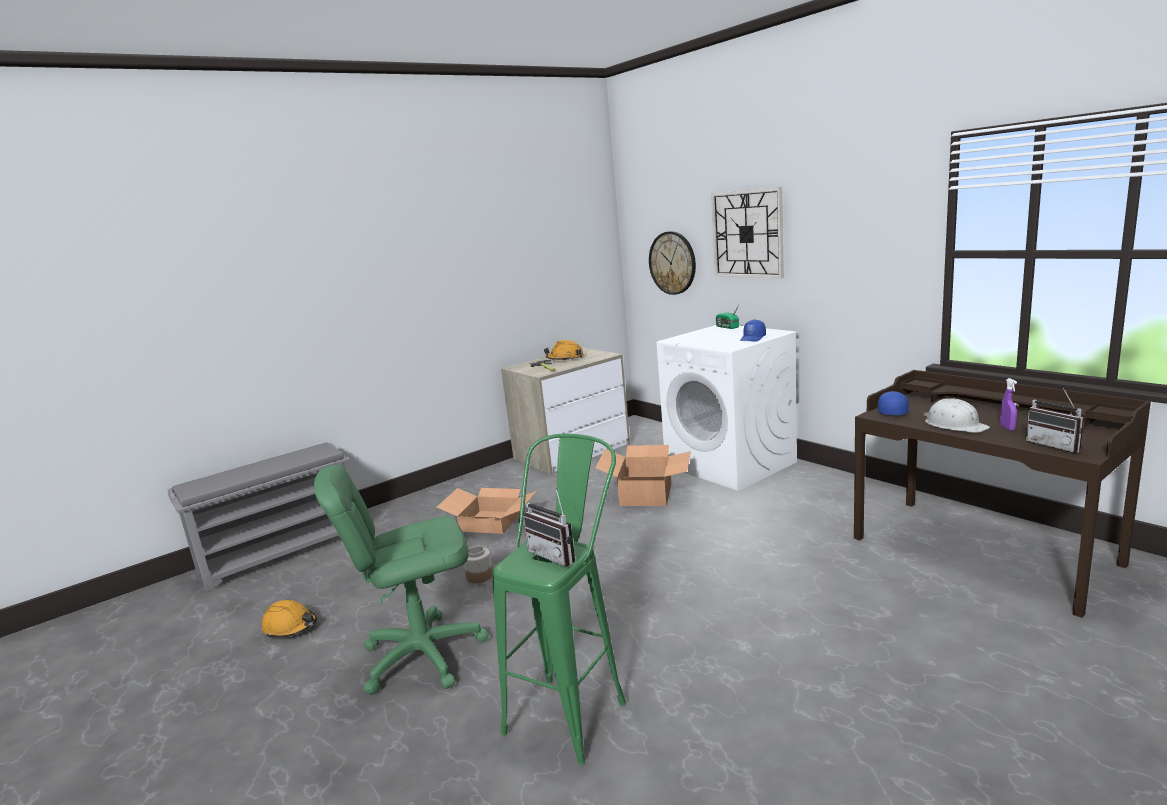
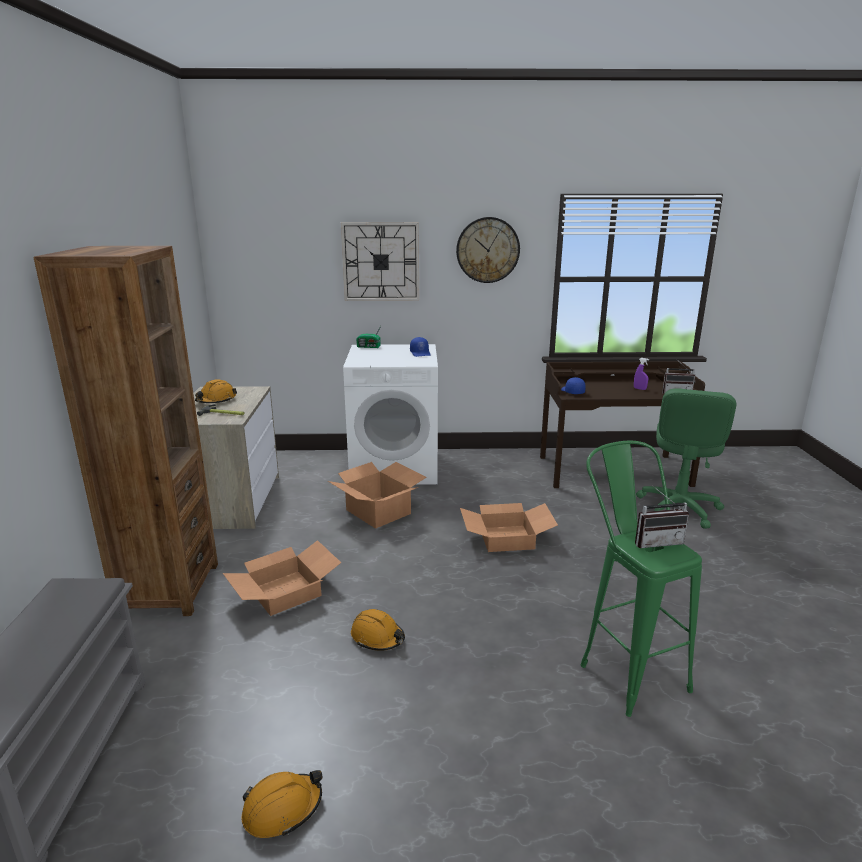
camera: 55 degrees left, 5 degrees up
green office chair [314,465,489,695] -> green office chair moved to [636,388,736,529]
jar [464,546,493,583] -> orange hard hat [351,609,405,651]
wall clock [649,231,696,295] -> wall clock moved to [456,217,520,283]
white hard hat [924,398,990,433] -> none
none -> brown bookcase [33,246,218,616]
none -> cardboard box [460,503,558,552]

